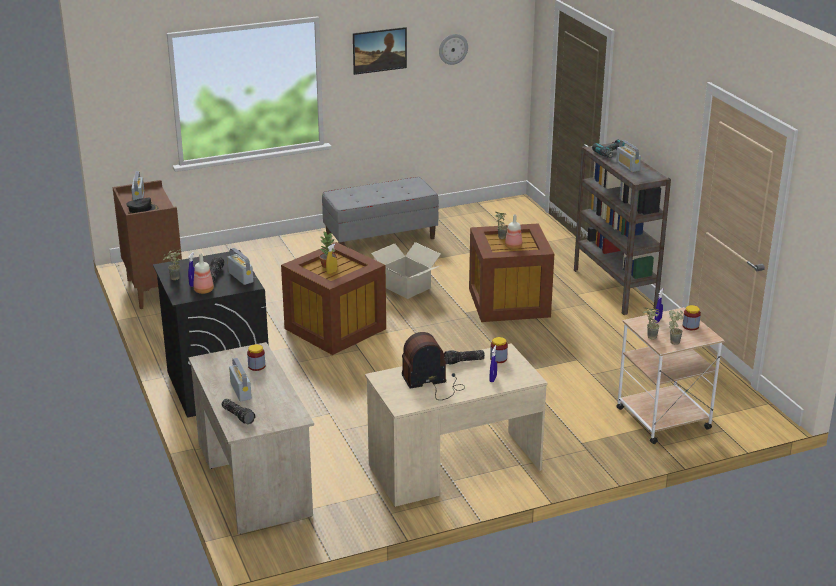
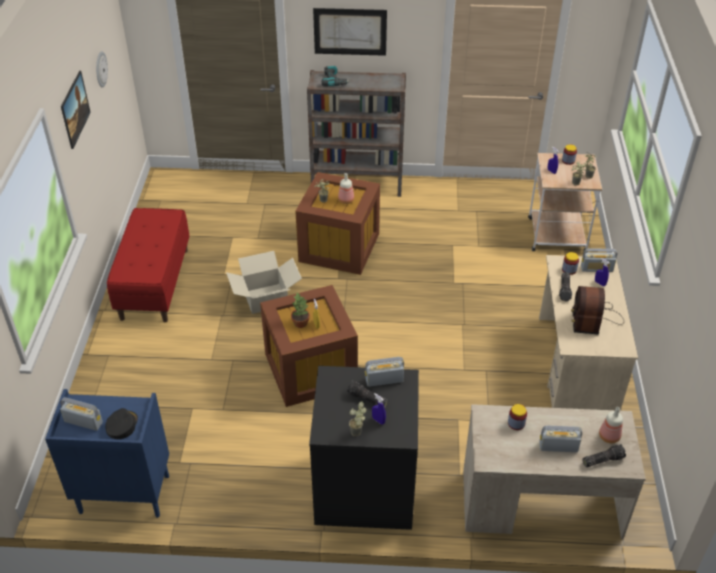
camera: 65 degrees left, 15 degrees up
brown cabinet [112,180,182,309] -> blue cabinet [45,389,169,518]
bottle [193,253,214,294] -> bottle moved to [599,407,623,443]
grey bench [322,177,439,245] -> red bench [107,208,190,322]
radio [616,140,641,172] -> radio moved to [581,248,617,272]
none -> picture [313,8,387,56]

